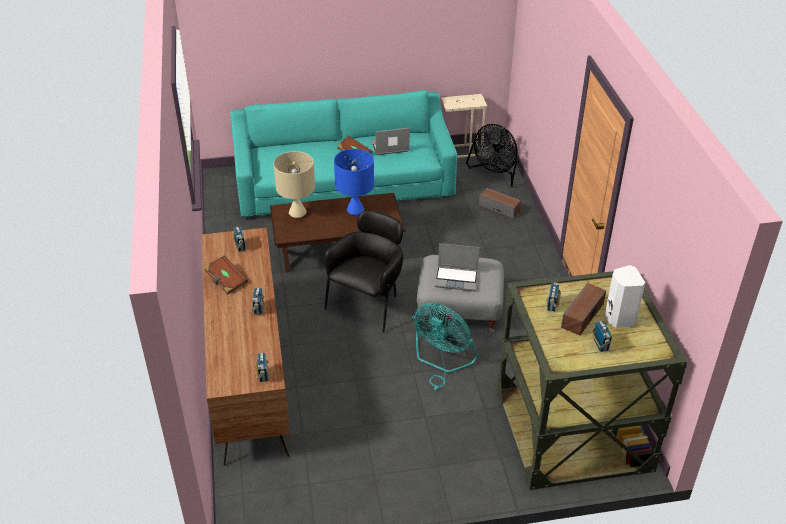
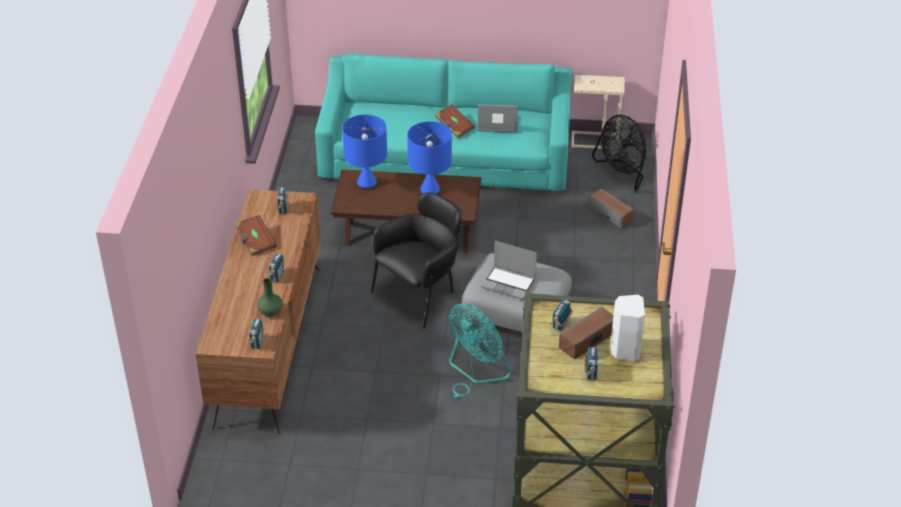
camera: 15 degrees right, 0 degrees up
beige table lamp [274,151,315,218] -> blue table lamp [342,115,387,189]
none -> green vase [257,278,283,316]

